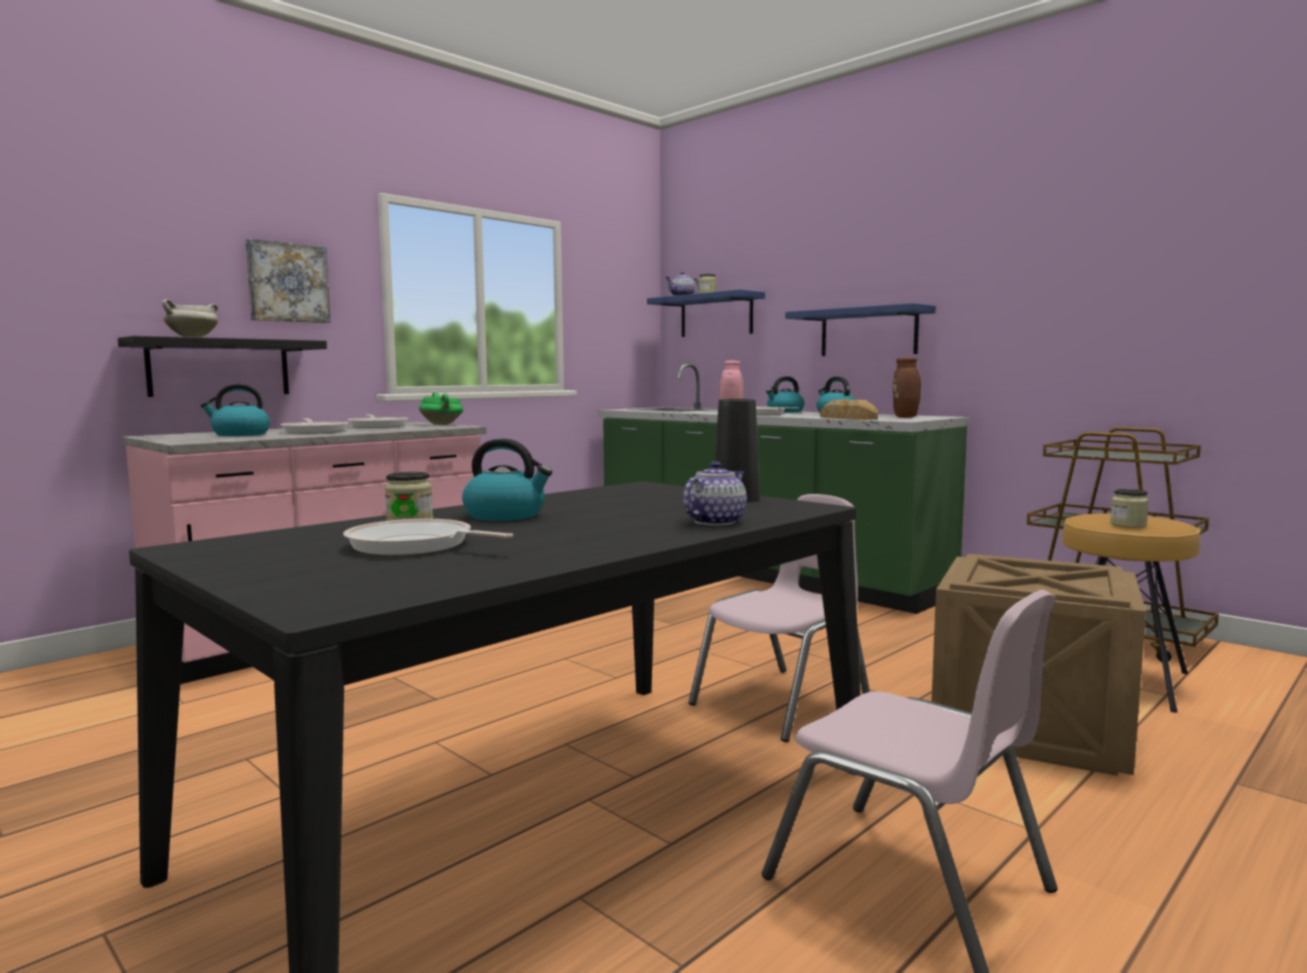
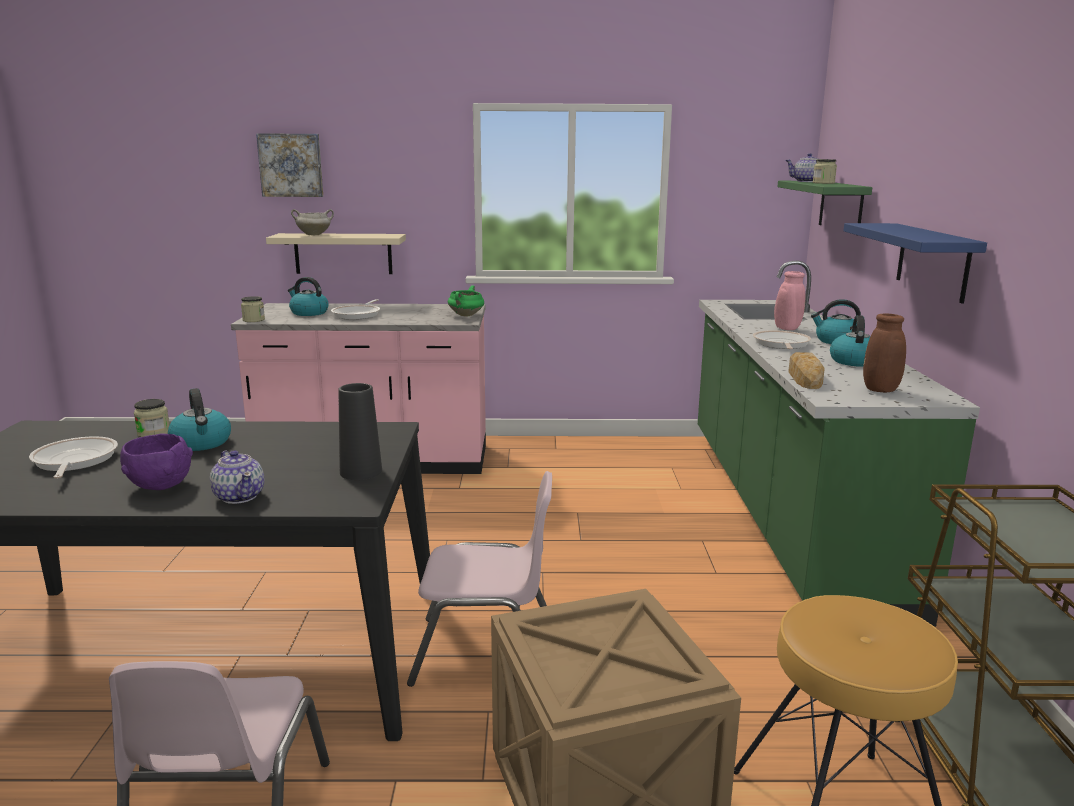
camera: 45 degrees right, 10 degrees up
black shelf [118,336,327,397] -> beige shelf [266,233,406,274]
picture [246,239,331,323] -> picture moved to [256,133,323,197]
frying pan [347,414,408,428] -> none
blue shelf [647,290,765,337] -> green shelf [777,181,872,225]
teapot [683,461,747,525] -> teapot turned 60 degrees clockwise [210,450,264,504]
jar [1110,489,1149,528] -> jar moved to [241,296,265,322]
none -> purple bowl [120,433,193,490]

